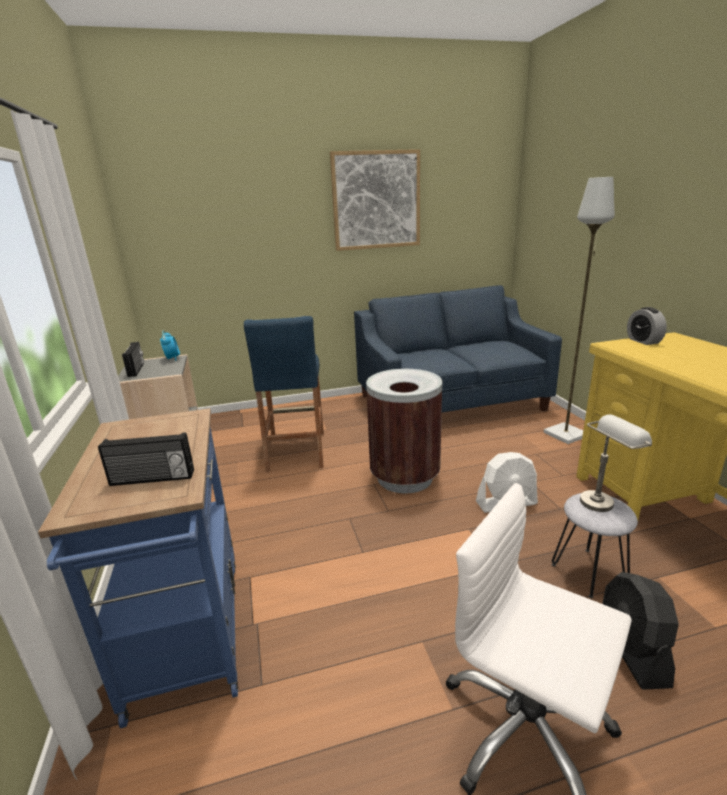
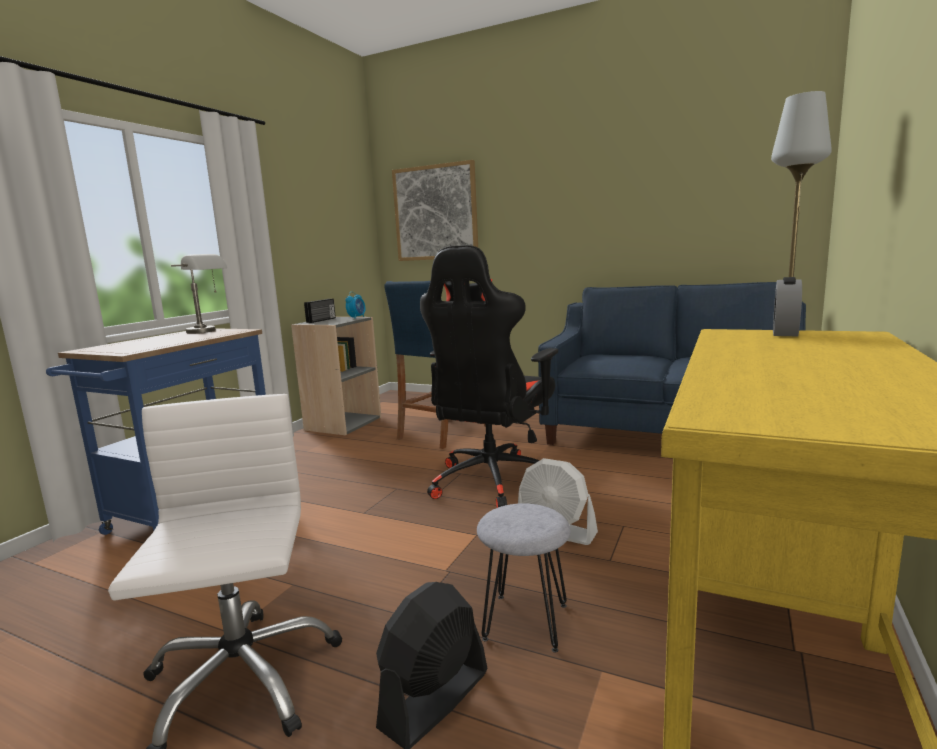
camera: 40 degrees right, 10 degrees down
radio [98,432,194,486] -> none
picture [330,149,420,251] -> picture moved to [392,160,478,261]
brown trash can [366,369,442,493] -> black office chair [420,245,558,508]
grey table lamp [580,414,652,512] -> grey table lamp moved to [171,254,227,334]

